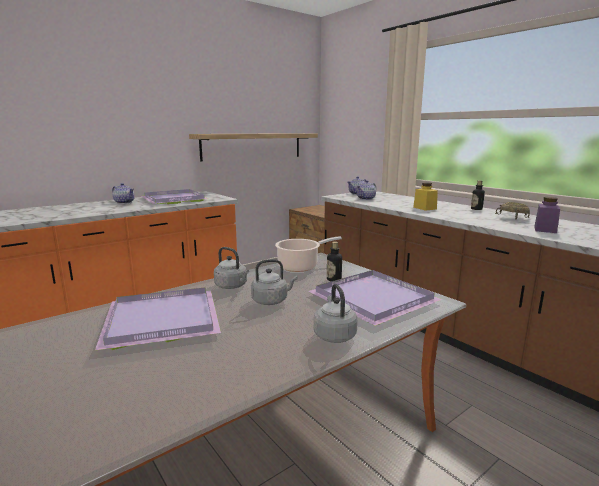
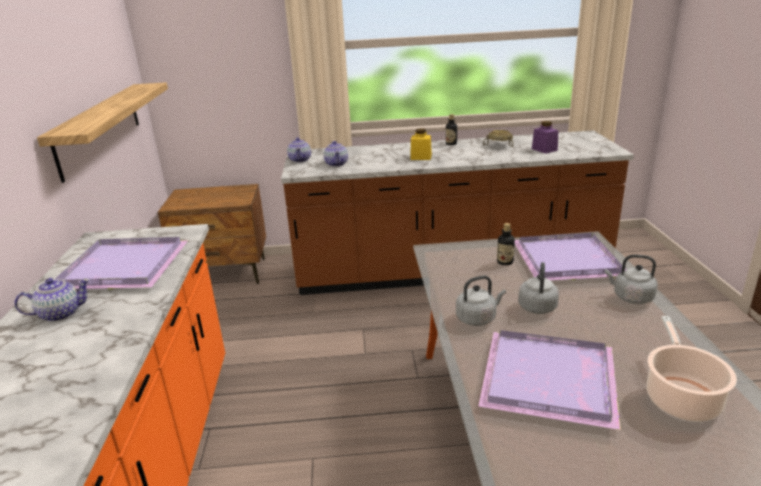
camera: 55 degrees left, 10 degrees up
cooking pot [275,236,342,272] -> cooking pot moved to [646,316,737,421]

